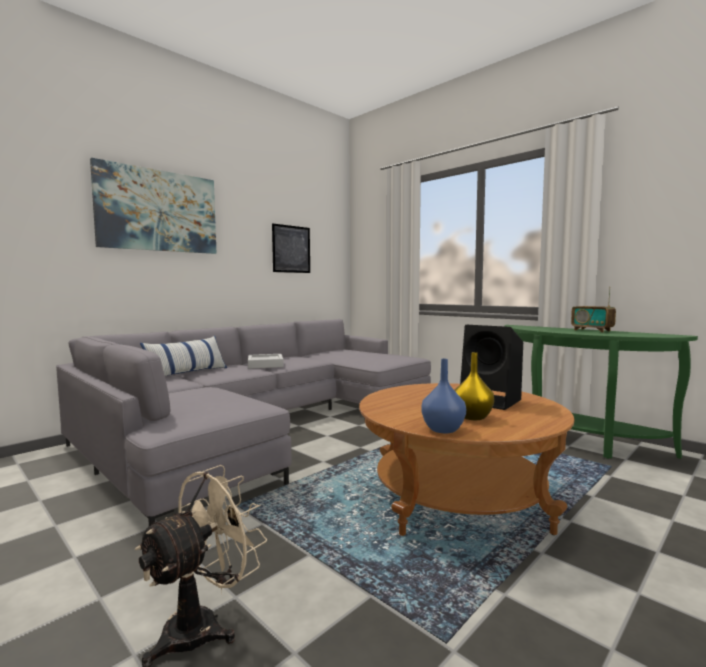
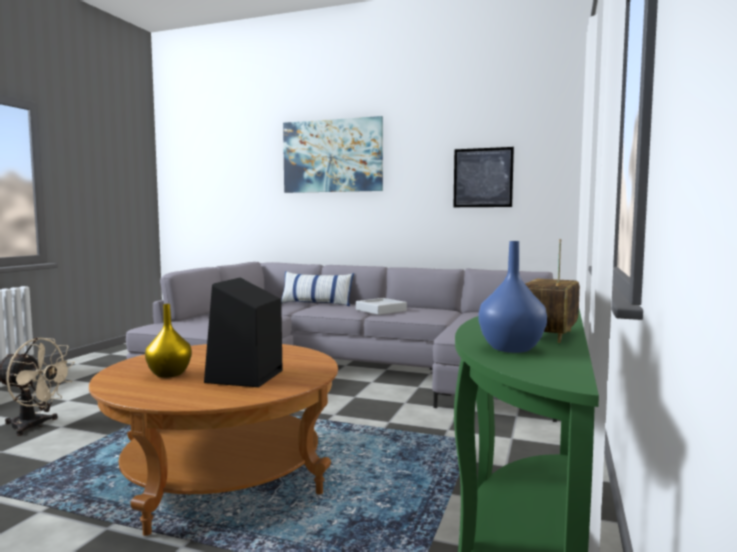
camera: 65 degrees right, 0 degrees up
blue vase [421,359,466,433] -> blue vase moved to [478,241,547,353]

